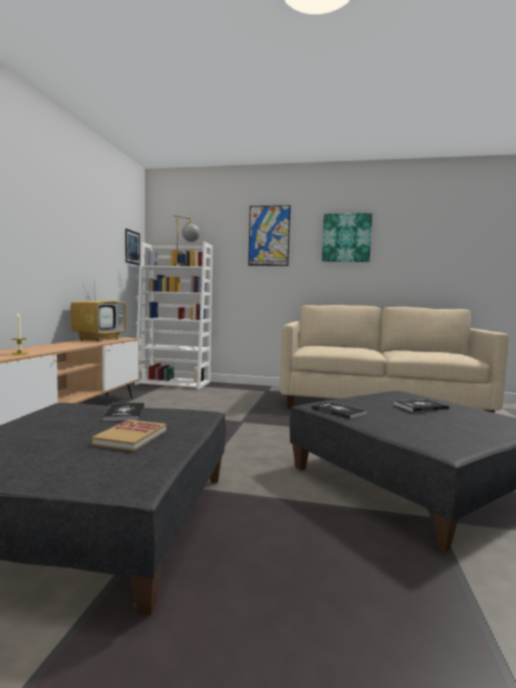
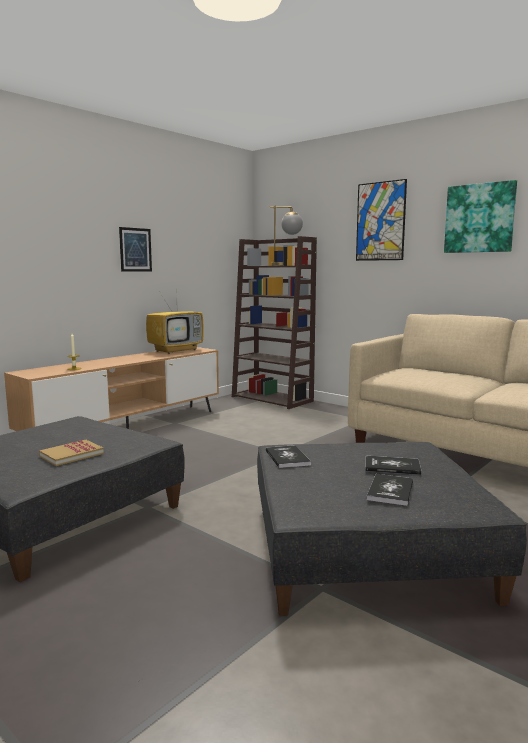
camera: 30 degrees right, 5 degrees up
book [103,403,145,421] -> book moved to [367,474,413,506]
picture [125,228,140,265] -> picture moved to [119,227,152,272]
white bookcase [135,242,213,389] -> brown bookcase [232,236,317,409]

